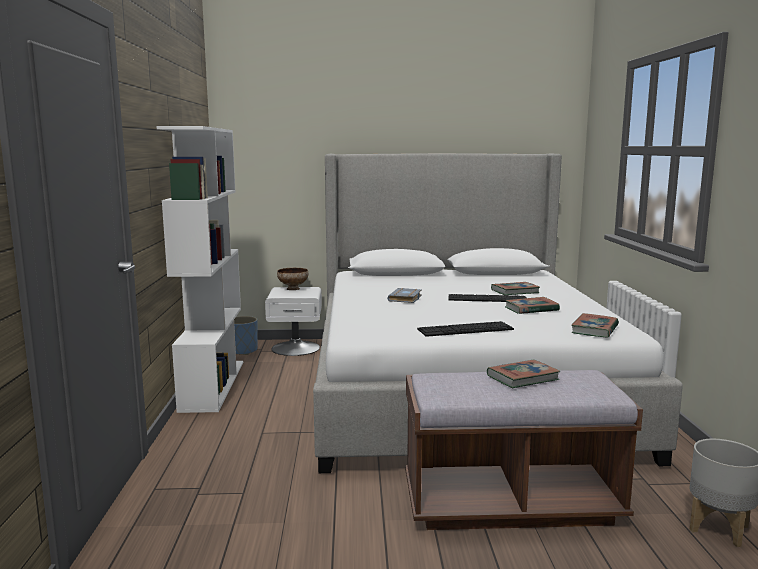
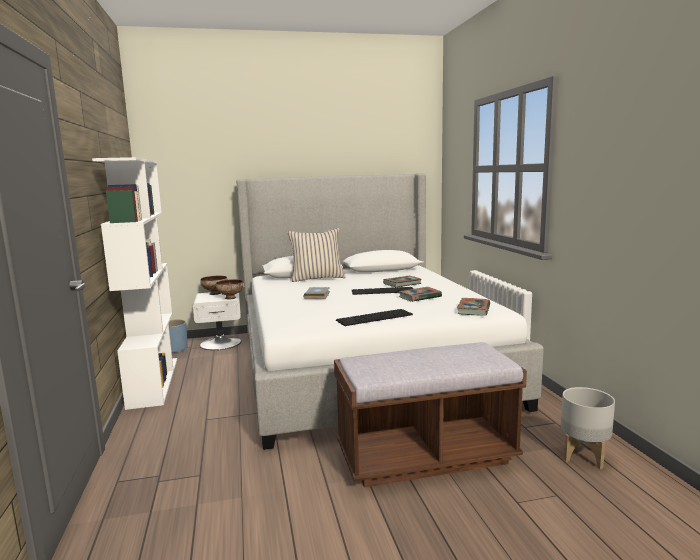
camera: 10 degrees left, 0 degrees up
book [487,360,560,388] -> none
none -> bowl [216,279,244,299]
none -> beige pillow [287,228,346,282]

